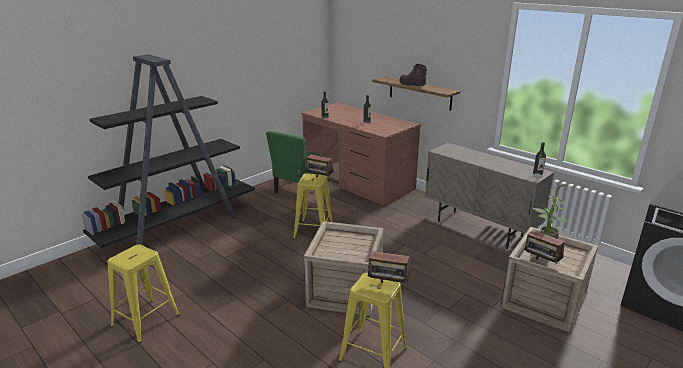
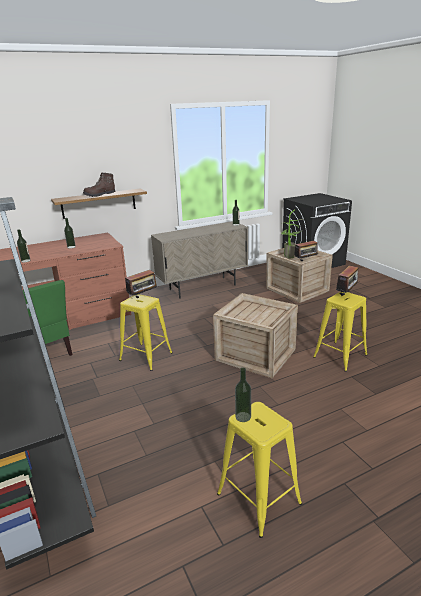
camera: 70 degrees left, 0 degrees up
none -> bottle [235,368,251,422]

